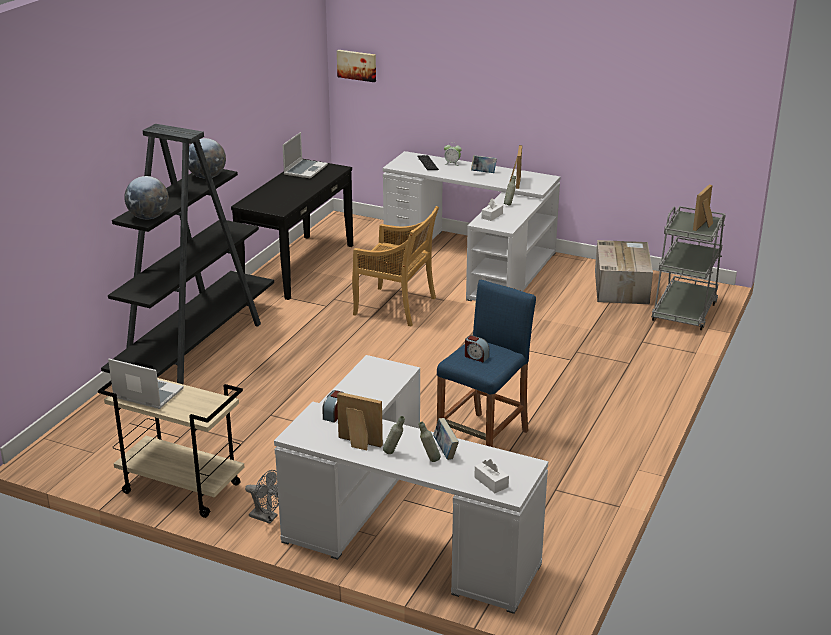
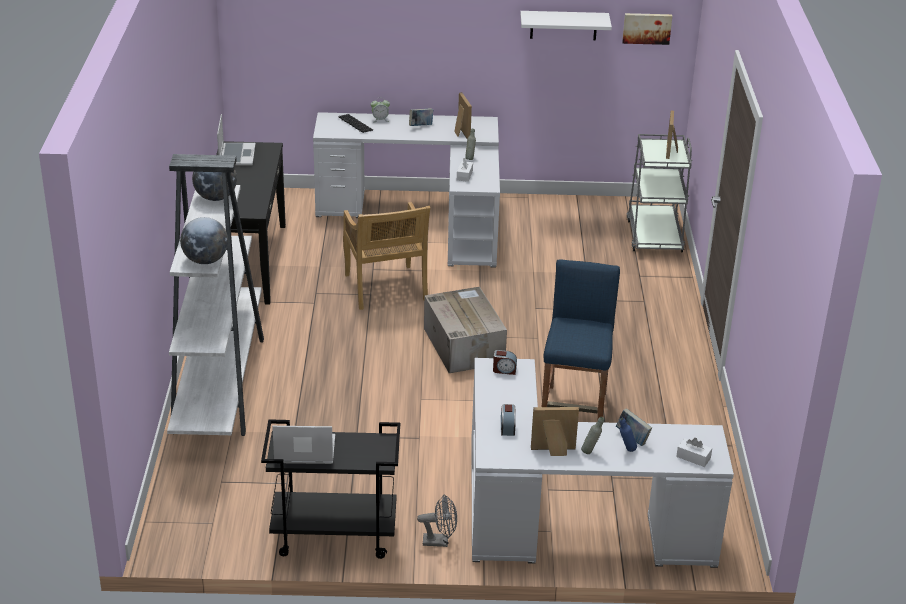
camera: 25 degrees left, 5 degrees up
beige cart [98,361,244,518] -> black cart [261,419,400,559]
black bookcase [101,124,274,385] -> white bookcase [167,154,264,436]
picture [337,50,376,82] -> picture moved to [622,13,672,45]
beige chair [352,206,439,326] -> beige chair turned 75 degrees clockwise [343,202,430,310]
grey bottle [419,422,441,462] -> blue bottle [620,418,637,452]
alarm clock [465,335,489,362] -> alarm clock moved to [493,350,517,375]
cardboard box [595,240,653,304] -> cardboard box moved to [424,287,507,373]
none -> white shelf [520,11,612,40]

